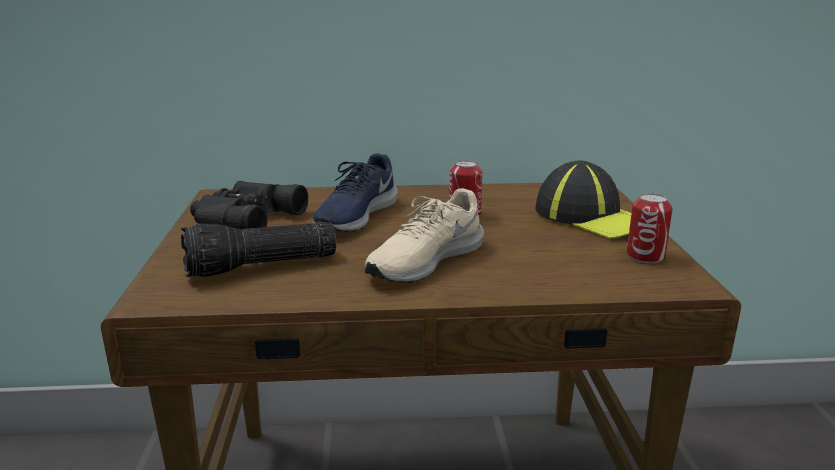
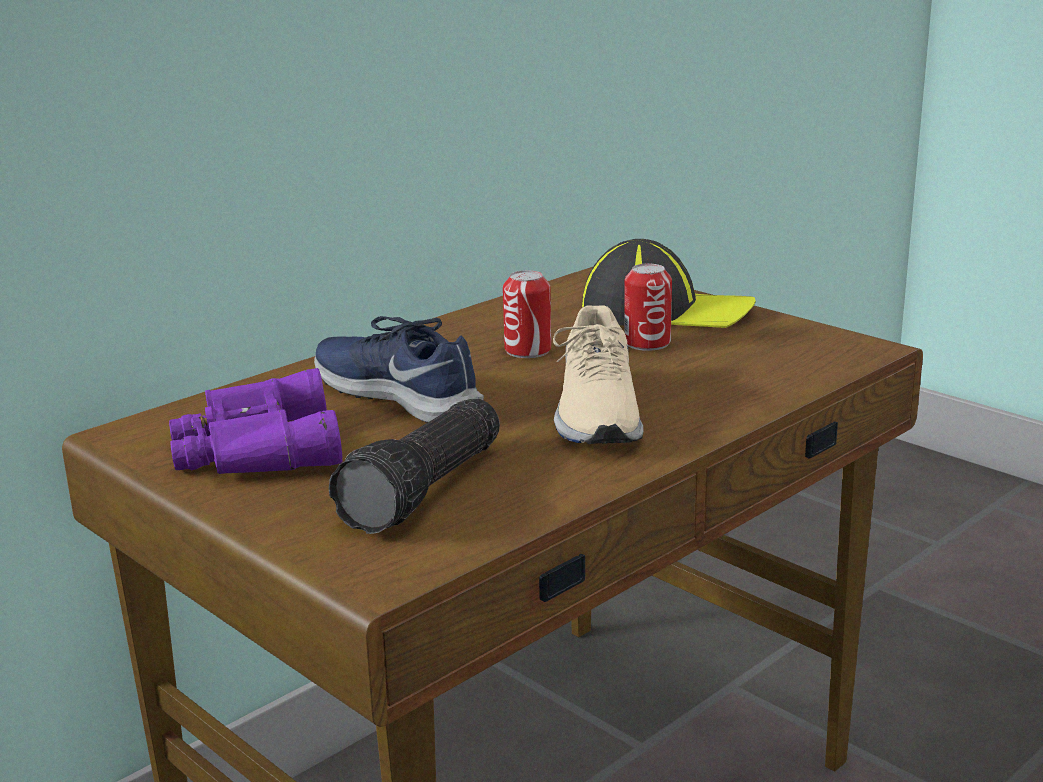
camera: 40 degrees left, 0 degrees up
black binoculars [190,181,308,230] -> purple binoculars [169,368,342,474]
blue shoe [312,153,398,232] -> blue shoe turned 150 degrees clockwise [314,316,484,423]
can [627,193,672,263] -> can moved to [624,264,672,351]

